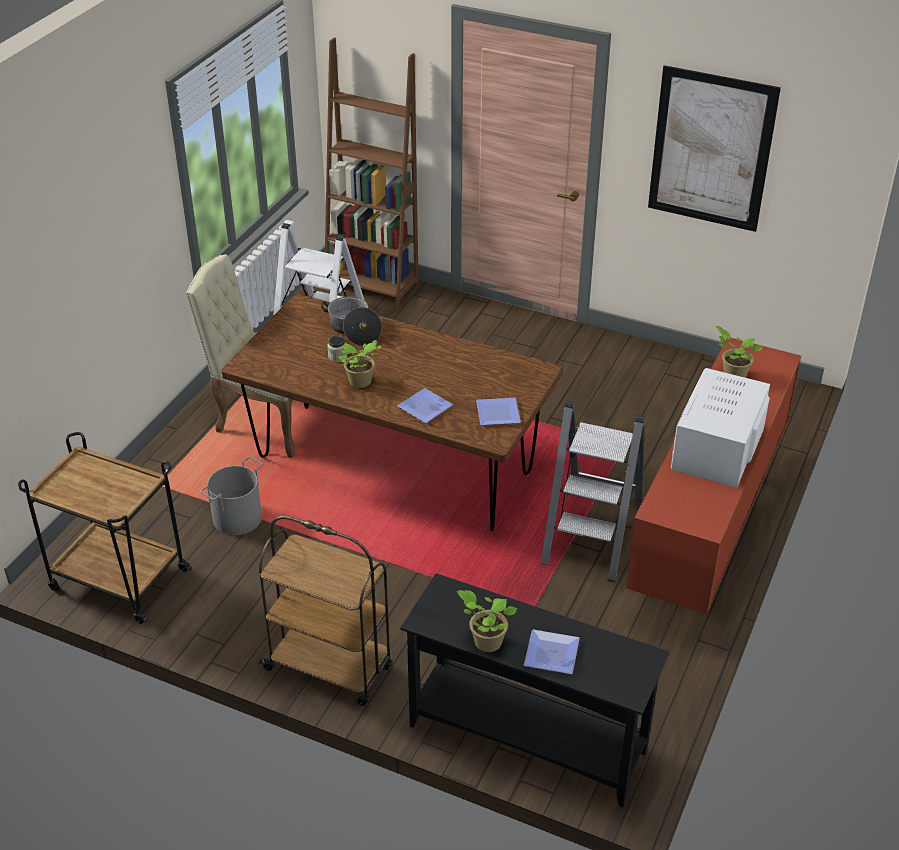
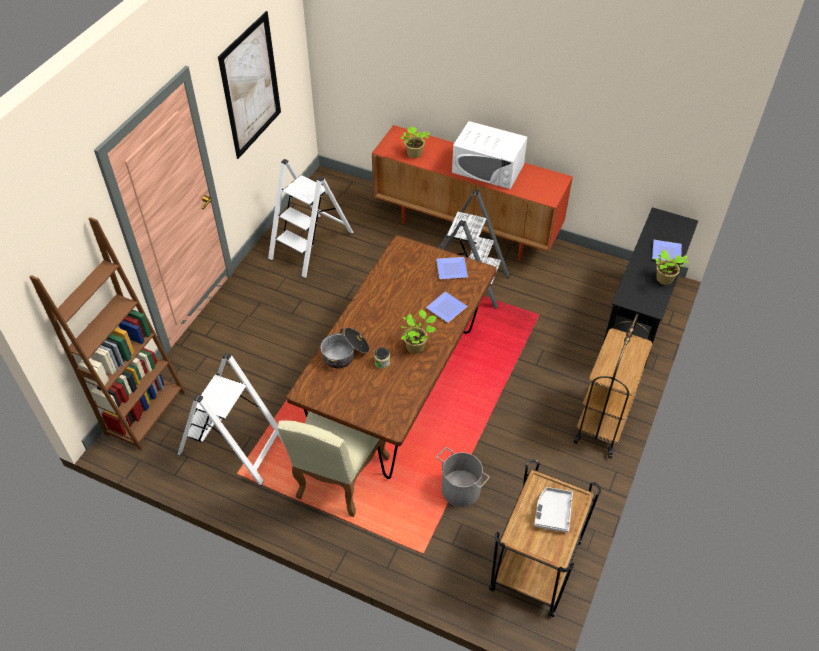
camera: 90 degrees left, 10 degrees up
none -> white step ladder [268,159,354,279]
none -> grey tray [534,487,573,533]

